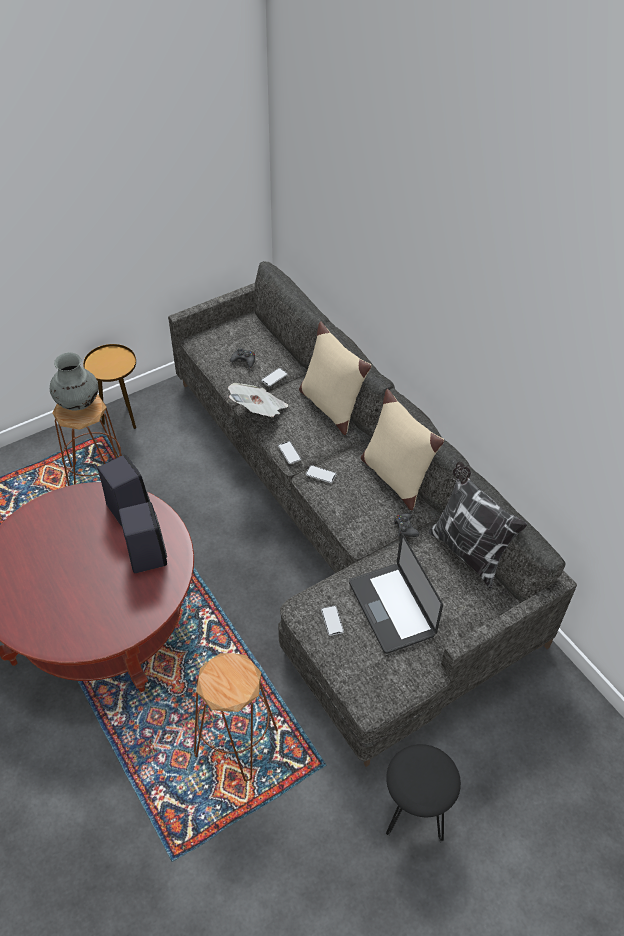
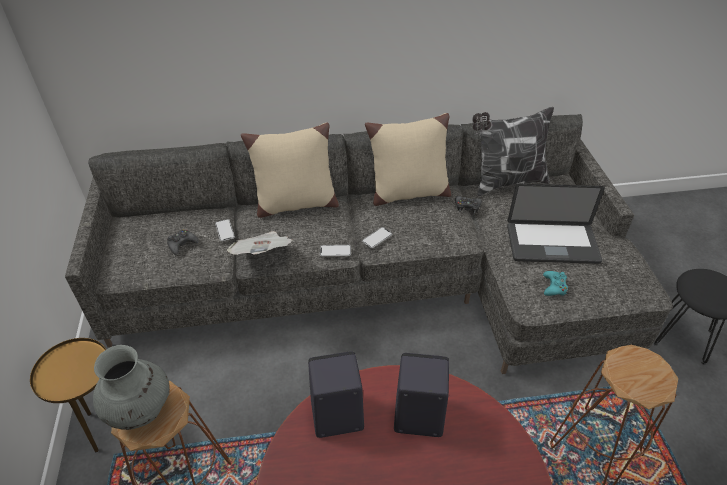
camera: 65 degrees left, 5 degrees down
phone [321,605,344,636] -> turquoise game controller [543,271,568,296]

